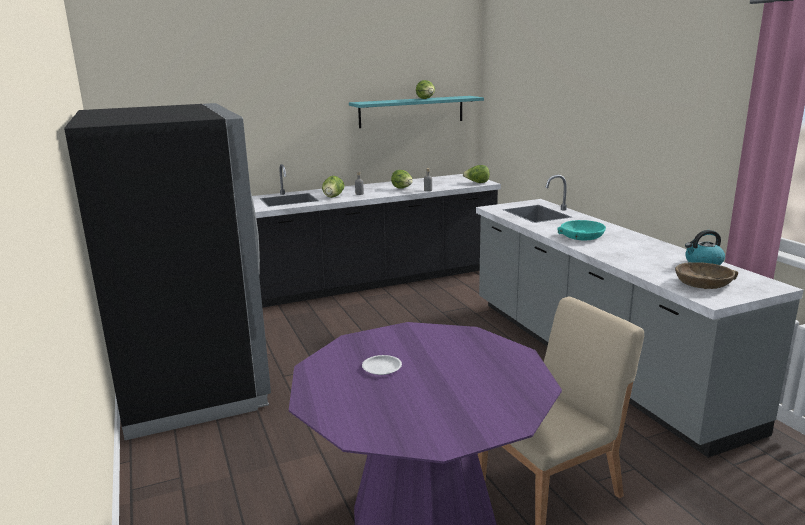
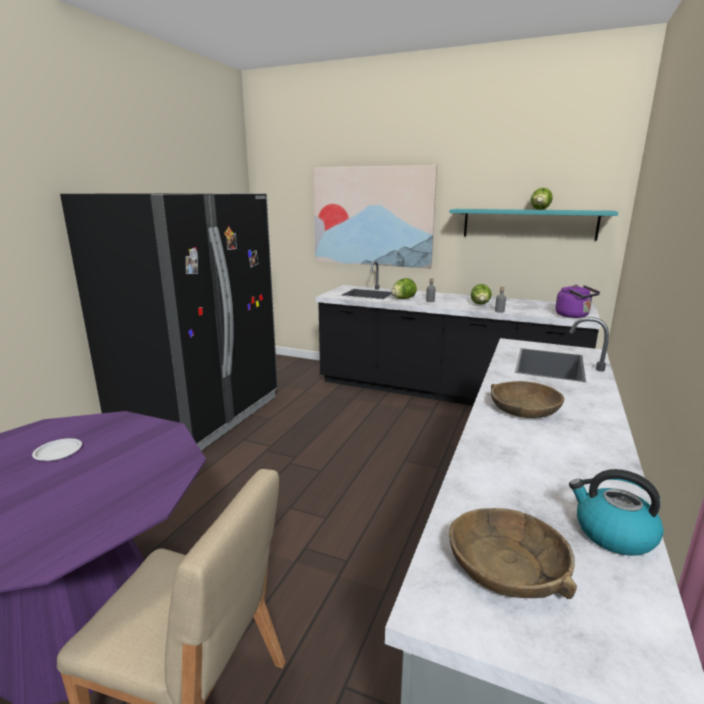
camera: 45 degrees right, 0 degrees up
lettuce [463,165,490,183] -> purple kettle [555,285,600,318]
turquoise bowl [557,220,606,240] -> brown bowl [491,381,564,418]
none -> picture [313,165,437,269]

